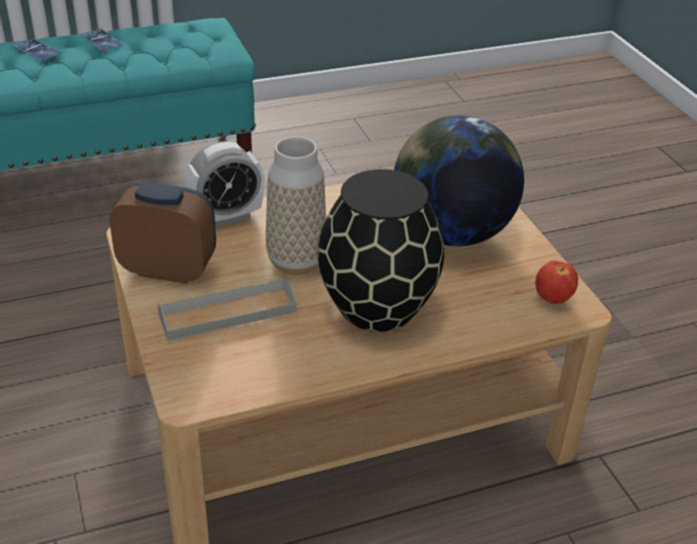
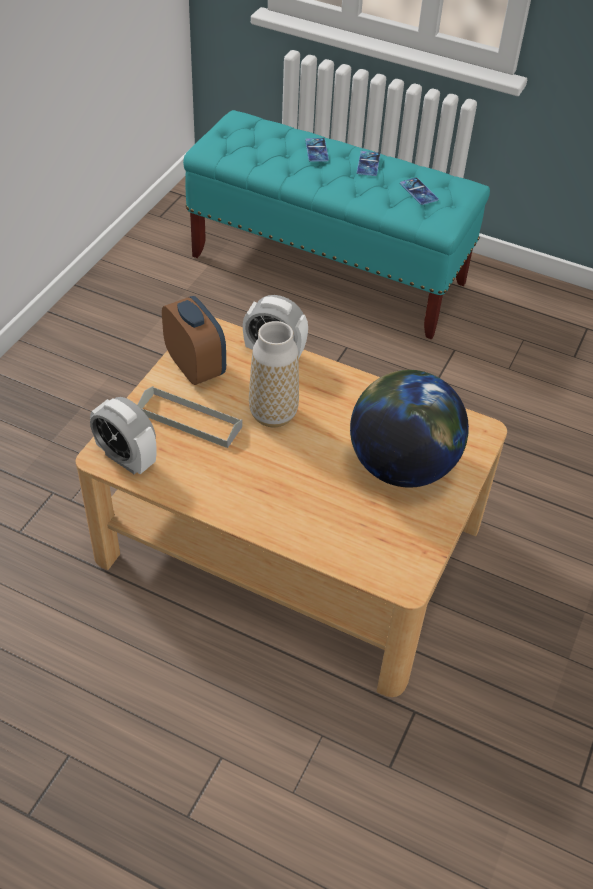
camera: 45 degrees right, 10 degrees up
black vase [318,169,444,332] -> none
apple [535,260,578,304] -> none
none -> alarm clock [90,397,157,474]
none -> phone [400,178,439,205]

